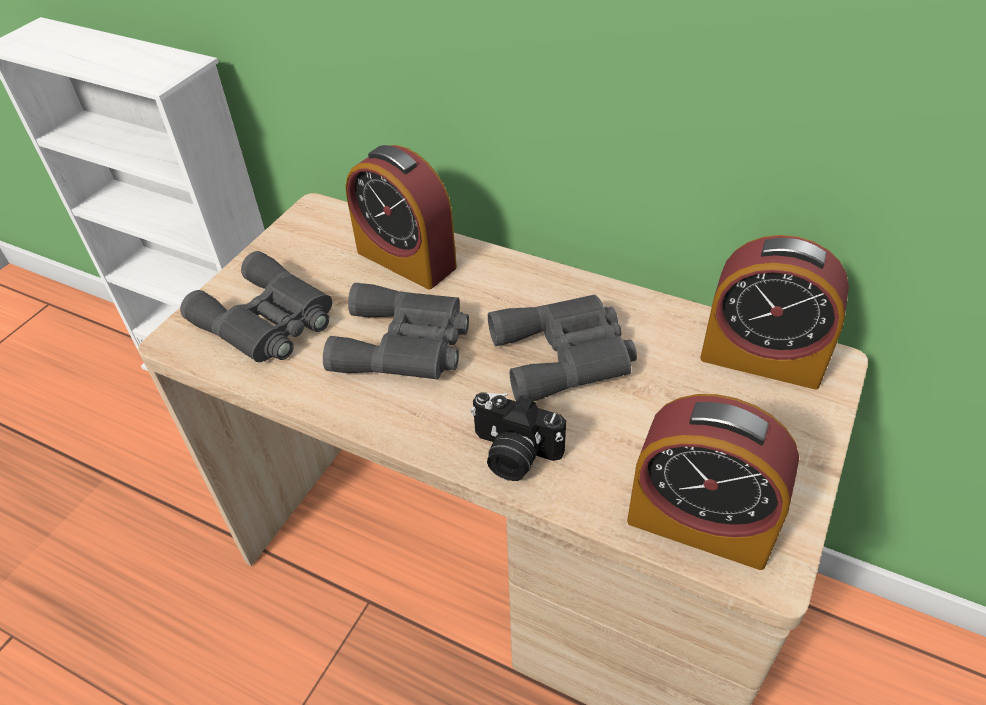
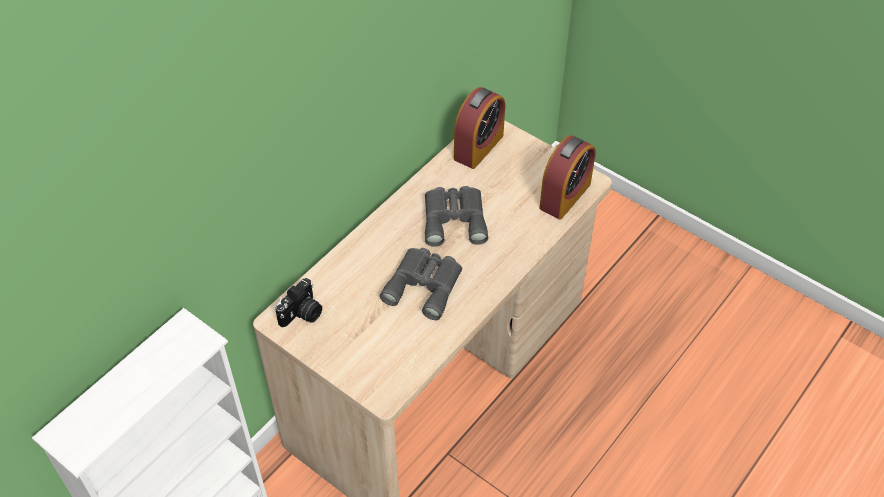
camera: 80 degrees left, 5 degrees up
grey binoculars [180,251,332,362] -> none
alarm clock [346,145,457,289] -> none
camera [470,392,566,481] -> camera moved to [276,278,322,328]

